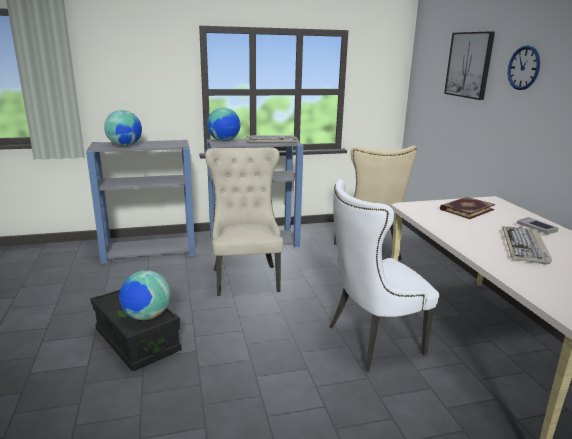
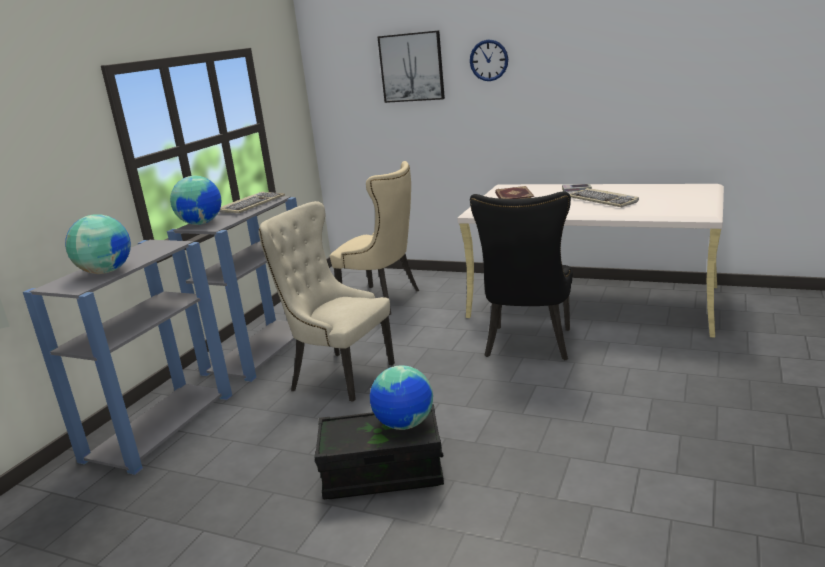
camera: 50 degrees left, 0 degrees up
white chair [329,179,439,372] -> black chair [470,192,573,360]

